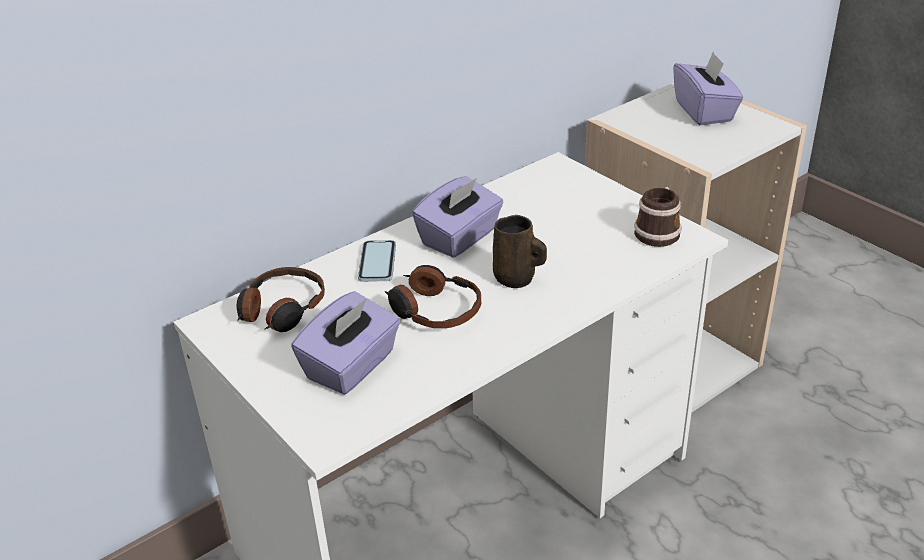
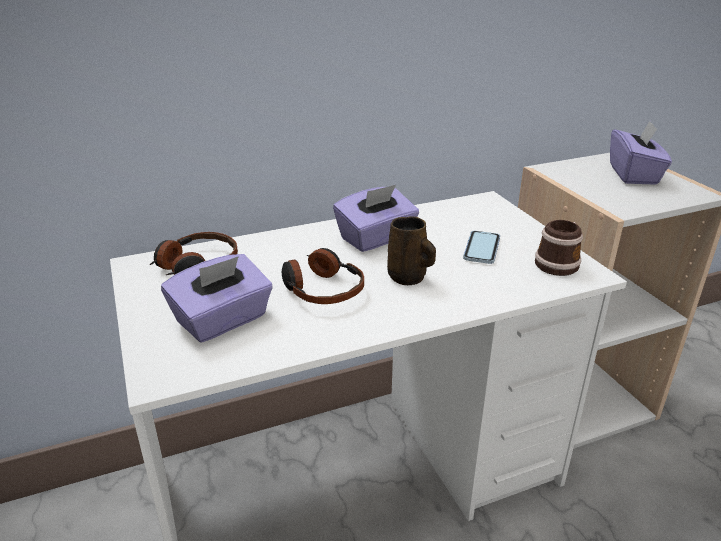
camera: 15 degrees right, 5 degrees down
phone [358,240,396,282] -> phone moved to [463,231,500,264]

